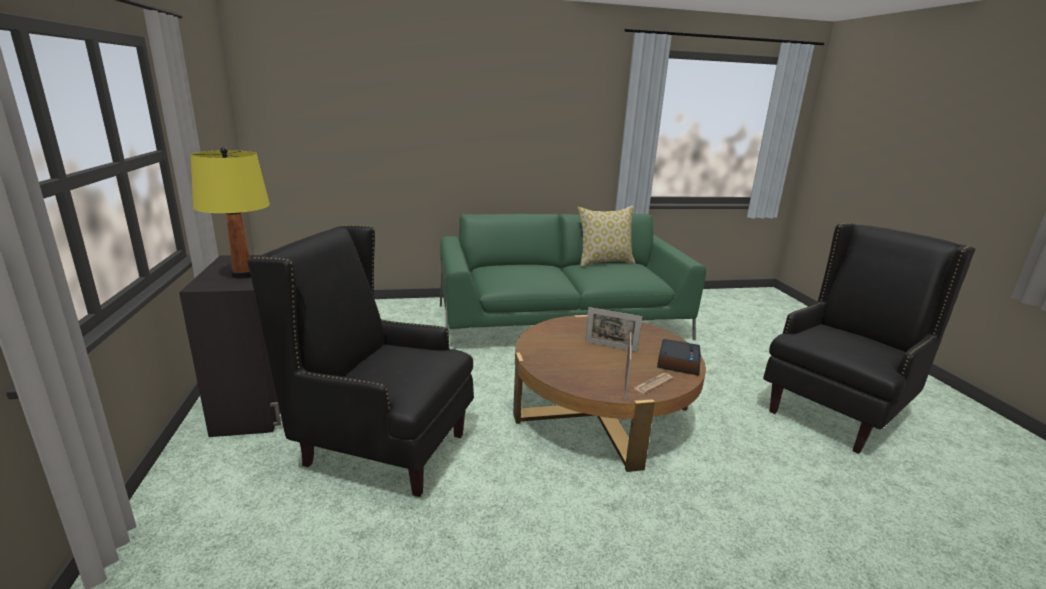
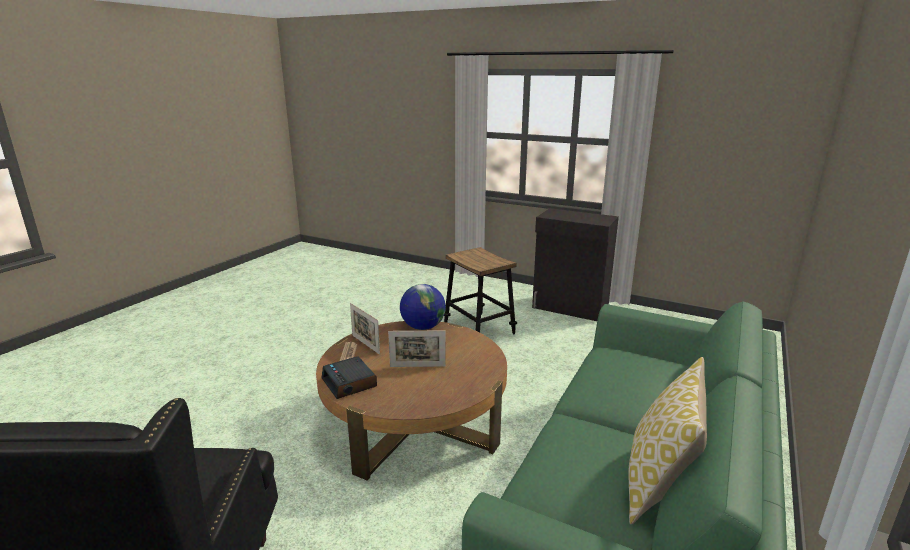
camera: 130 degrees right, 0 degrees up
yellow table lamp [190,147,270,279] -> none
black armchair [247,225,474,497] -> stool [444,247,517,335]
picture frame [585,307,642,352] -> picture frame turned 150 degrees counterclockwise [388,330,446,367]
none -> globe [400,284,446,330]

